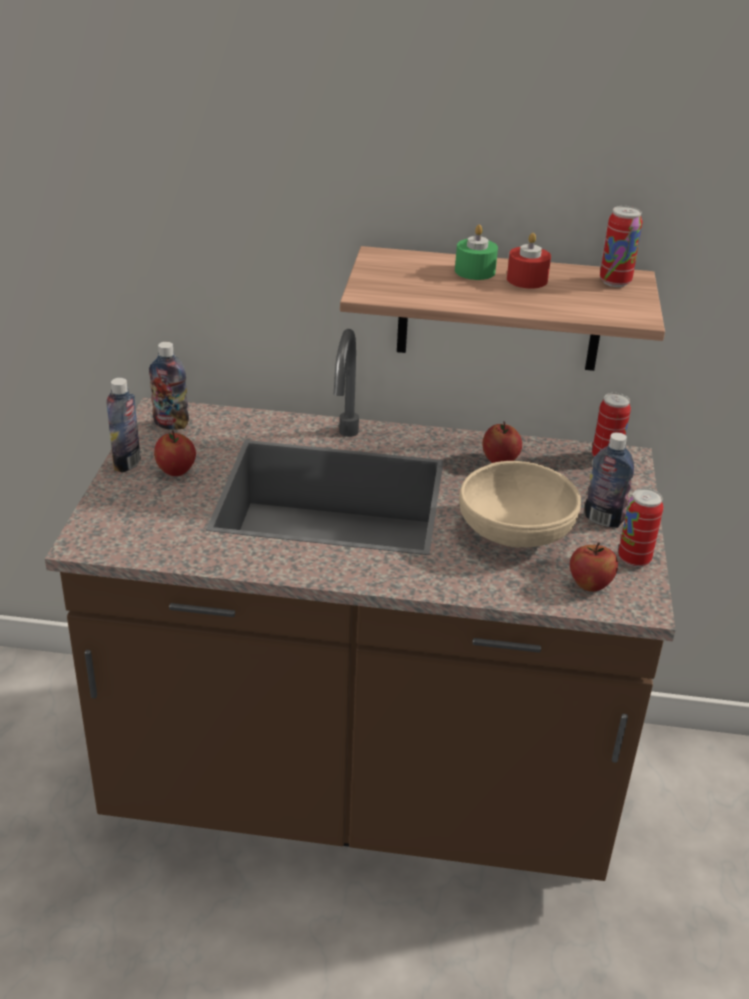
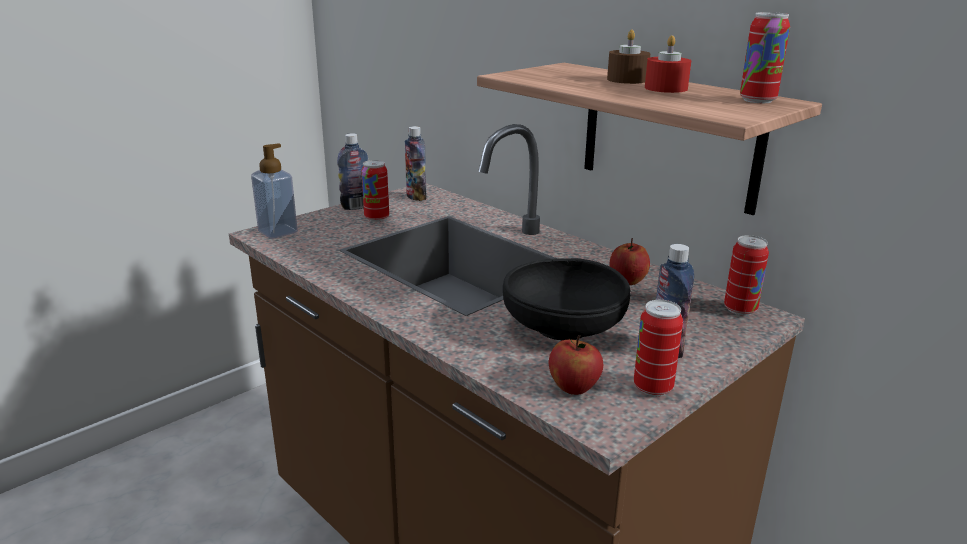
camera: 40 degrees right, 10 degrees down
apple [154,430,196,476] -> can [361,160,389,222]
green candle [455,225,498,280] -> brown candle [607,29,650,84]
beige bowl [459,461,581,548] -> black bowl [503,258,630,340]
none -> soap dispenser [251,143,298,239]

